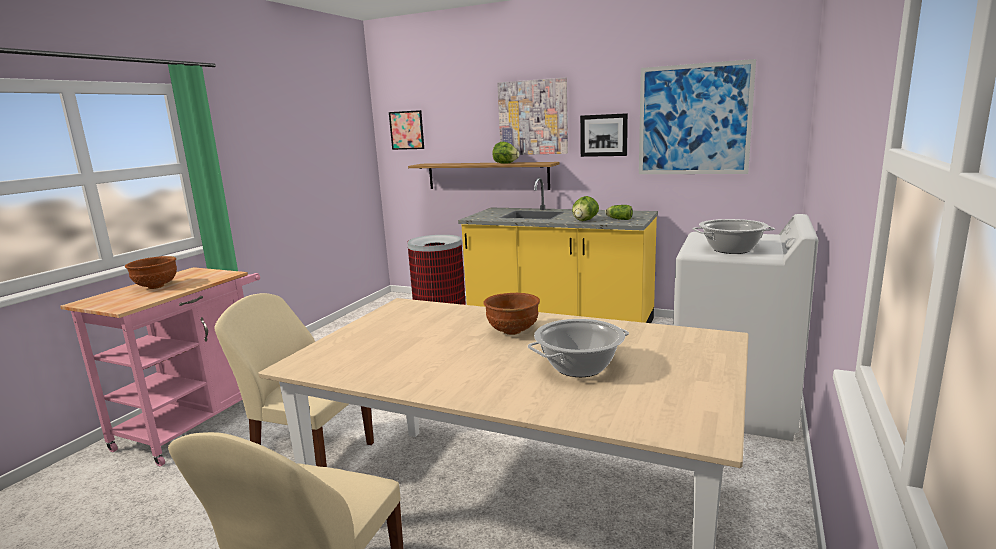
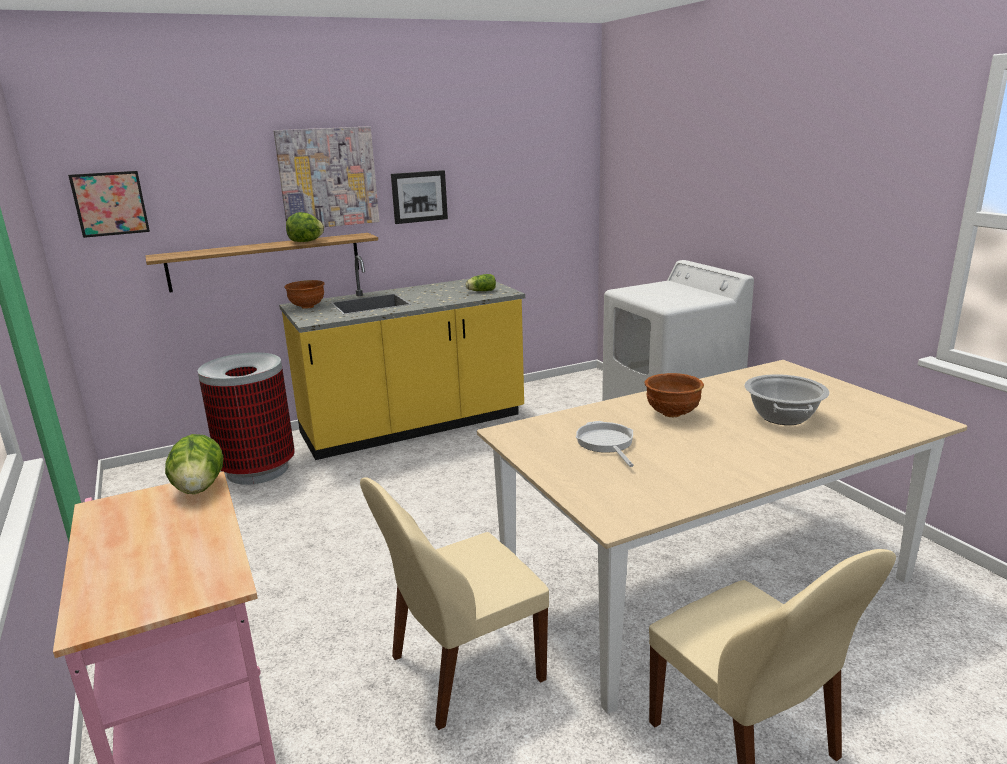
camera: 50 degrees left, 5 degrees up
brown bowl [125,256,177,289] -> brown bowl moved to [284,280,325,309]
lettuce [572,196,599,221] -> lettuce moved to [165,434,223,494]
picture [639,59,756,174] -> none
cooking pot [692,219,775,254] -> none
none -> frying pan [576,421,634,467]

